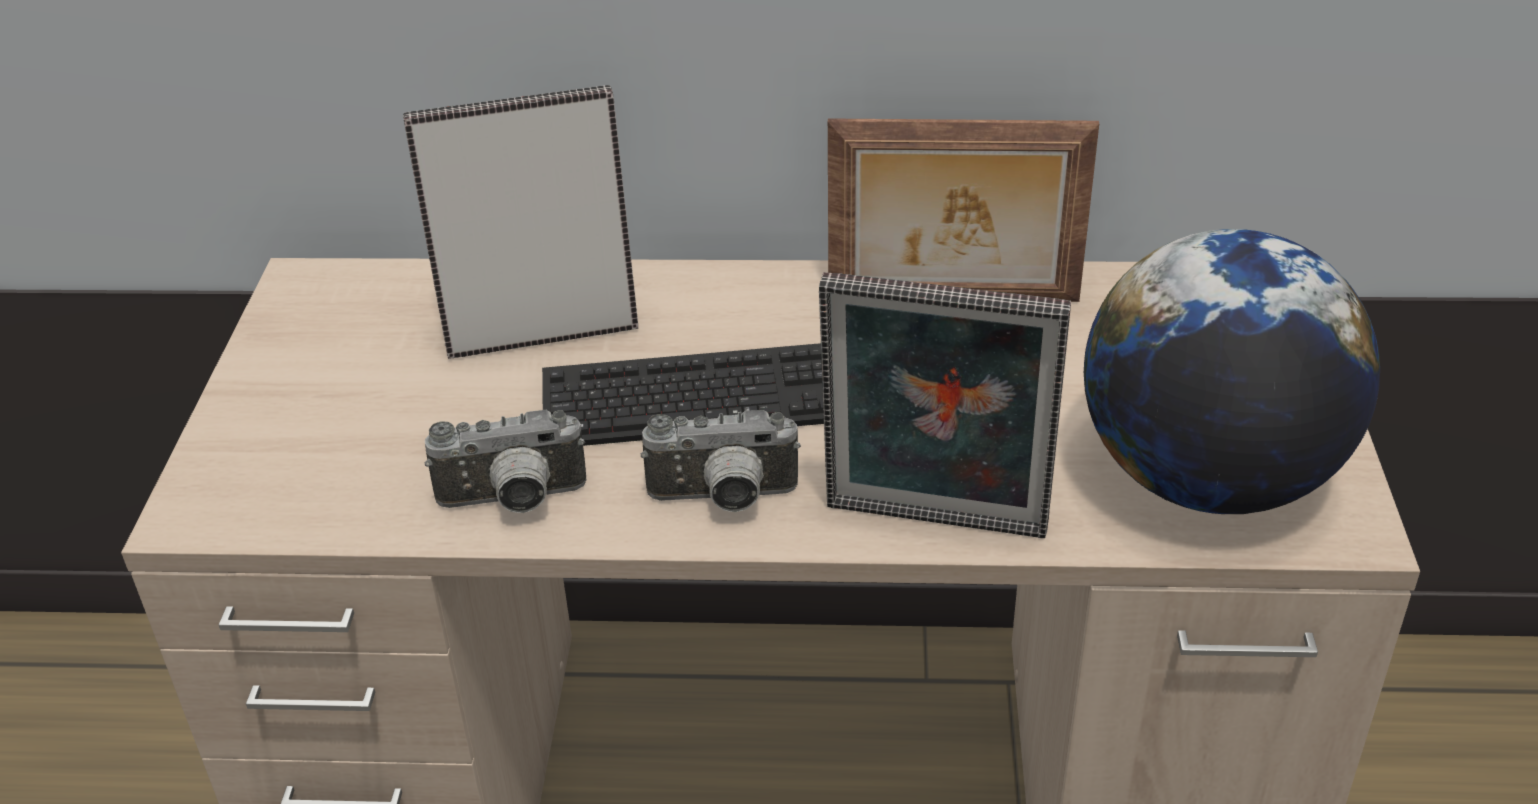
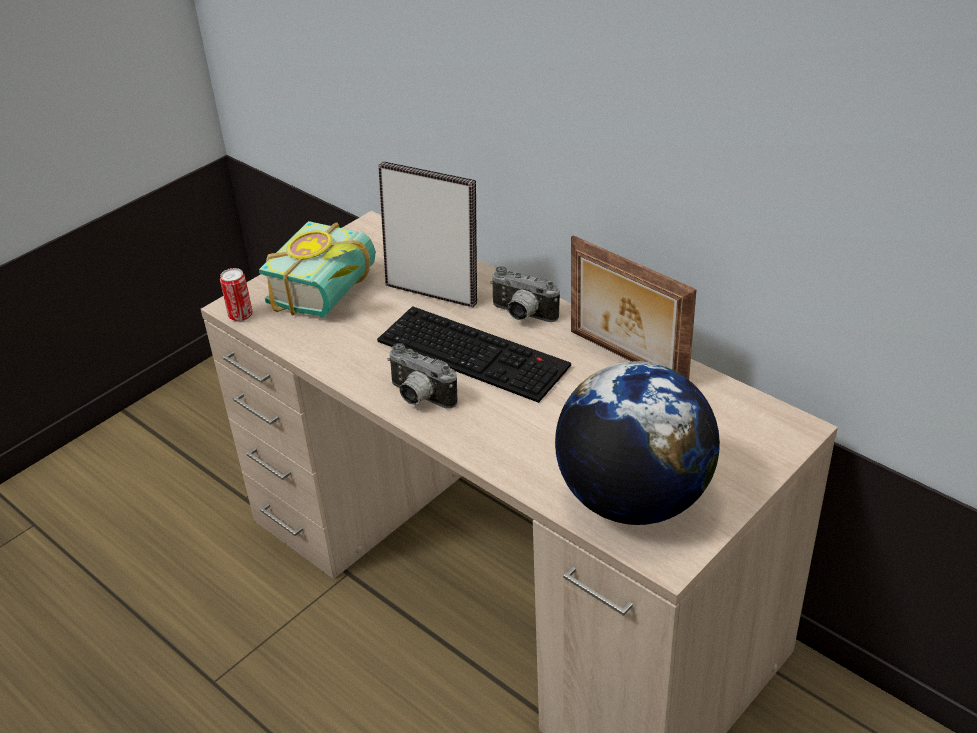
camera: 40 degrees right, 0 degrees up
camera [425,410,586,513] -> camera moved to [490,266,560,322]
picture frame [819,272,1071,538] -> none
none -> can [220,268,253,322]
none -> book [259,221,376,317]

